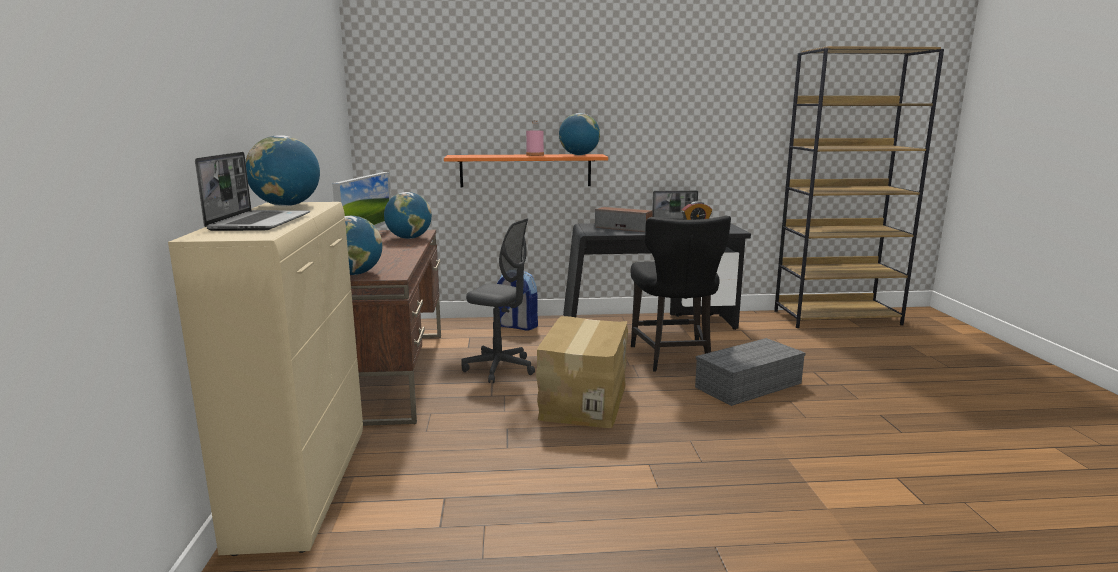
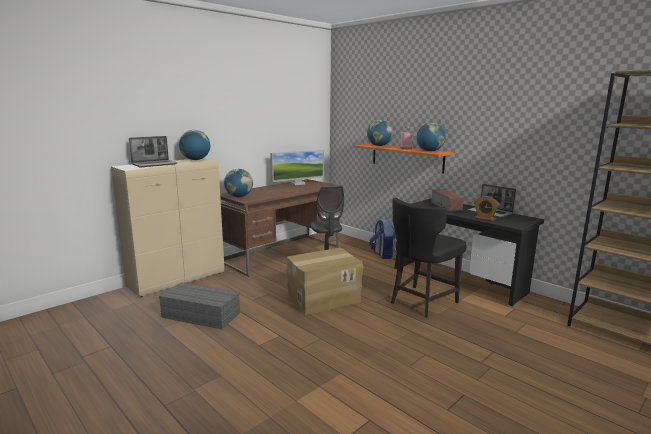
camera: 50 degrees right, 0 degrees up
globe [384,192,432,239] -> globe moved to [367,120,393,146]
grey storage box [695,338,805,406] -> grey storage box moved to [159,282,240,329]

